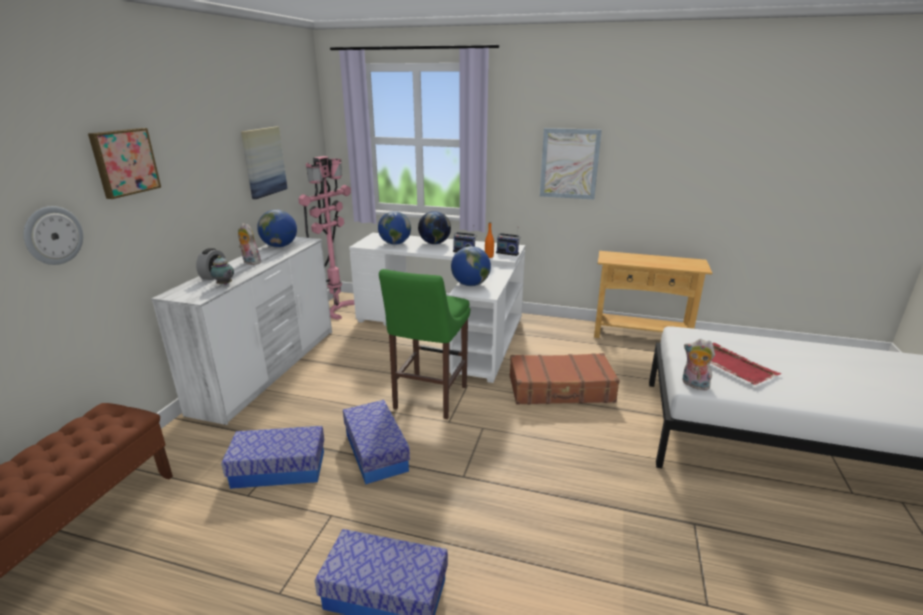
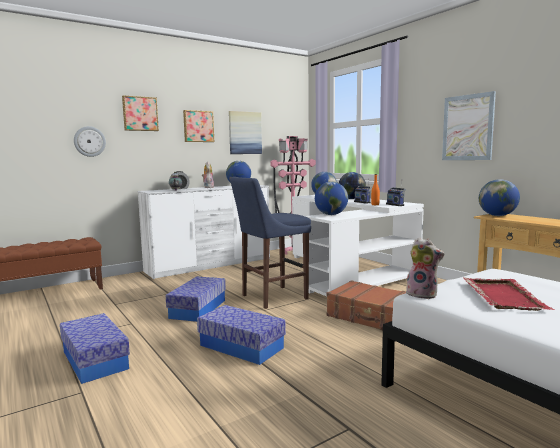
camera: 40 degrees right, 15 degrees down
storage box [221,426,324,489] -> storage box moved to [197,305,286,365]
green stool [379,269,470,419] -> blue stool [230,177,311,309]
plush toy [683,339,715,390] -> plush toy turned 135 degrees clockwise [406,238,444,299]
none -> picture [183,110,214,142]
none -> globe [479,179,520,216]

